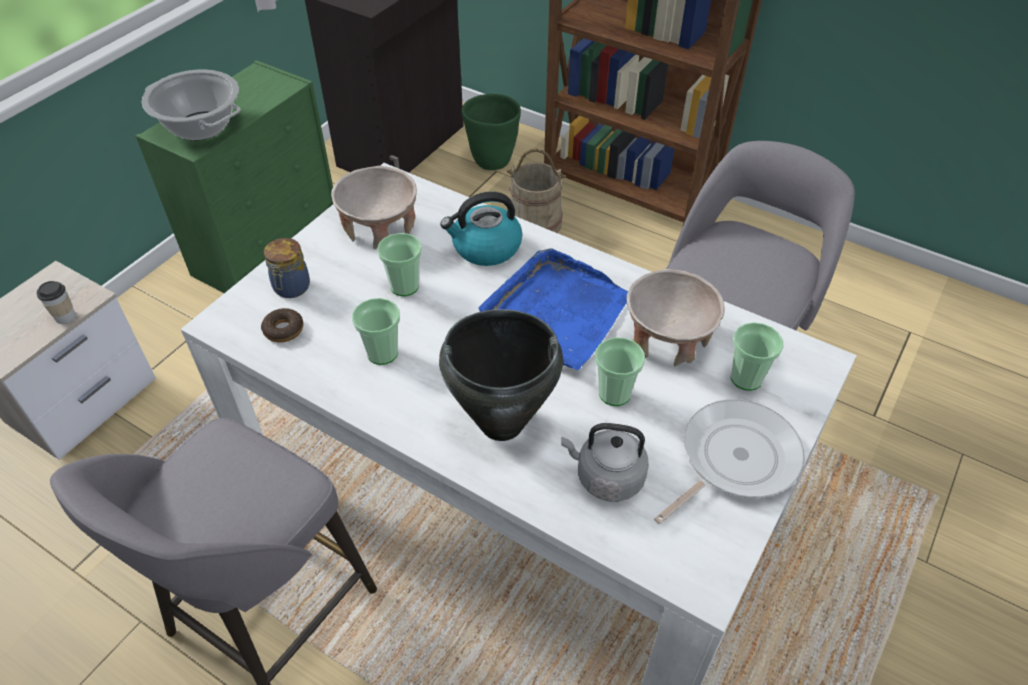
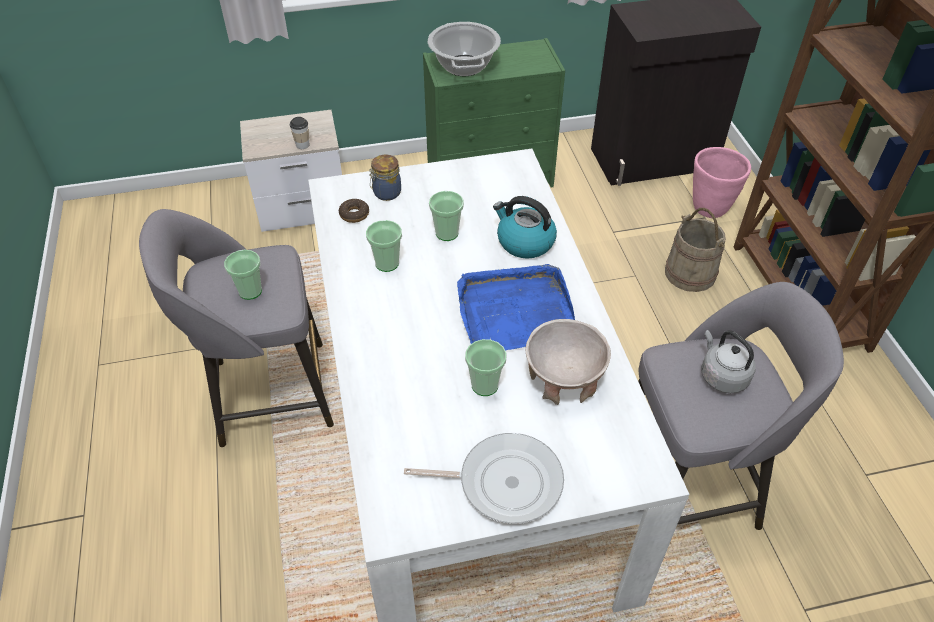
camera: 45 degrees right, 0 degrees up
beige bowl [331,166,417,249] -> none
black cooking pot [439,309,563,441] -> none
green planter [461,94,521,170] -> pink planter [693,147,751,218]
grey kettle [561,423,649,502] -> grey kettle moved to [702,330,756,393]
cup [731,322,783,391] -> cup moved to [224,250,262,300]

